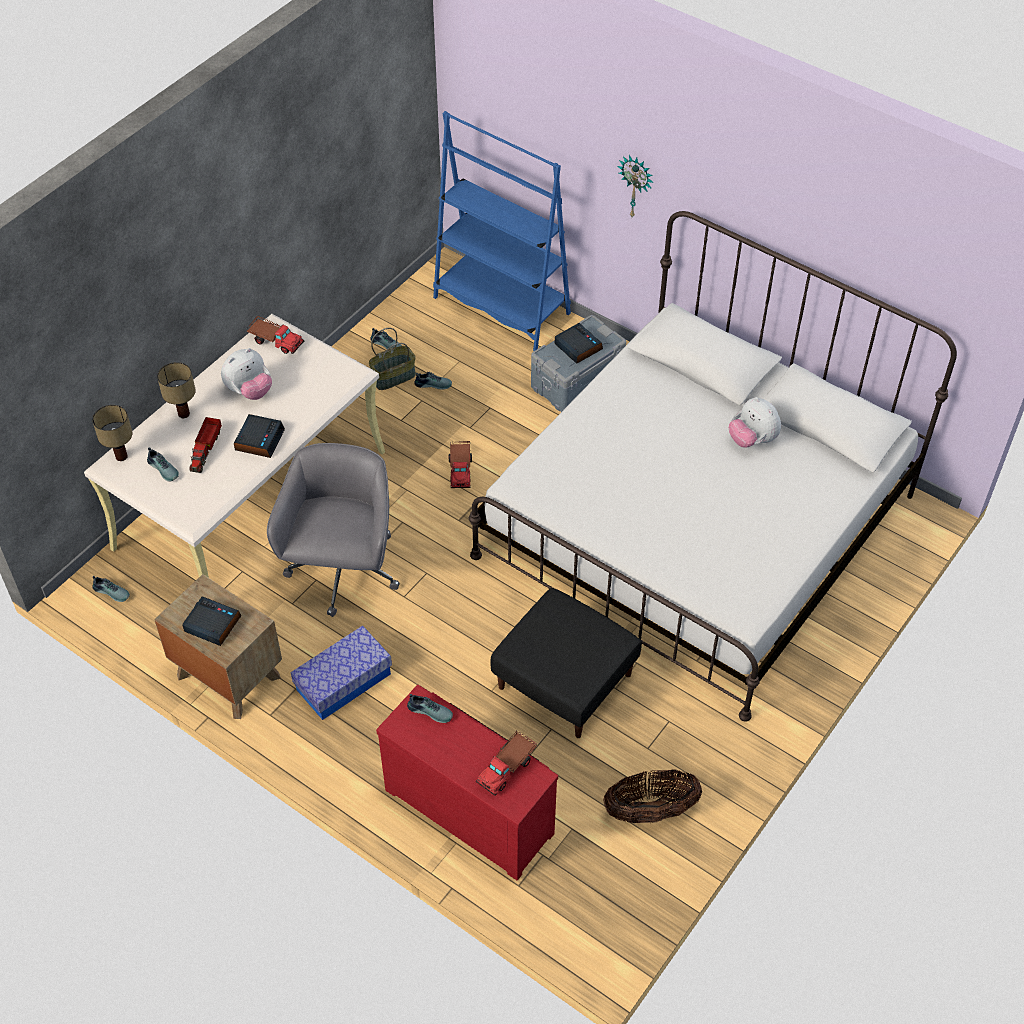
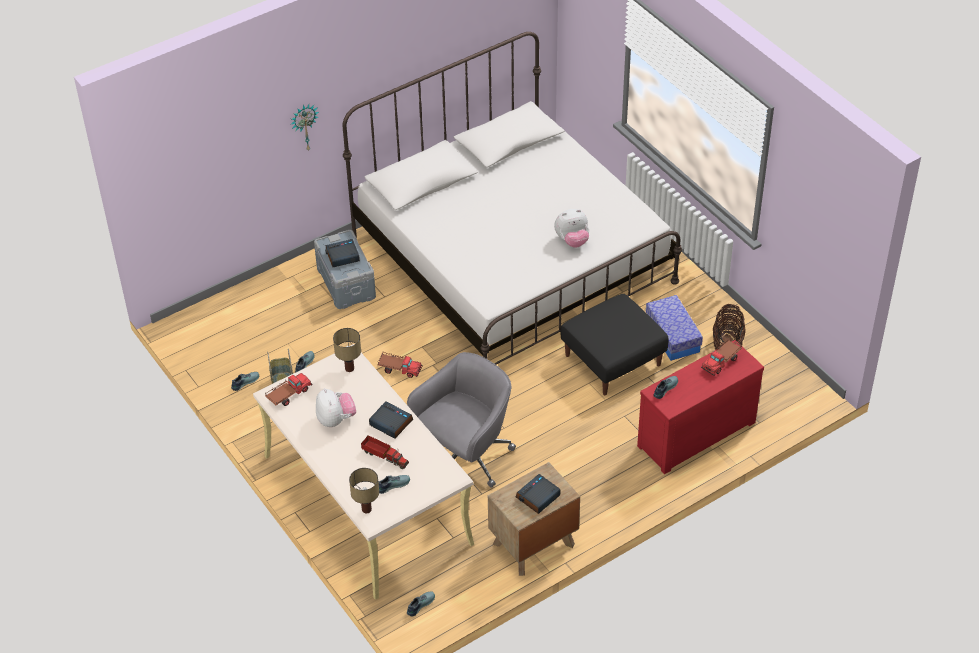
camera: 70 degrees left, 5 degrees down
table lamp [157,362,196,418] -> table lamp moved to [333,328,361,372]
grey office chair [267,443,400,617] -> grey office chair turned 105 degrees clockwise [407,352,516,488]
storage box [291,626,392,720] -> storage box moved to [646,295,703,361]
blue bookcase [433,111,571,351] -> none
toy truck [476,730,537,796] -> toy truck turned 75 degrees clockwise [701,338,742,376]
plush toy [729,397,781,447] -> plush toy moved to [554,209,589,248]

